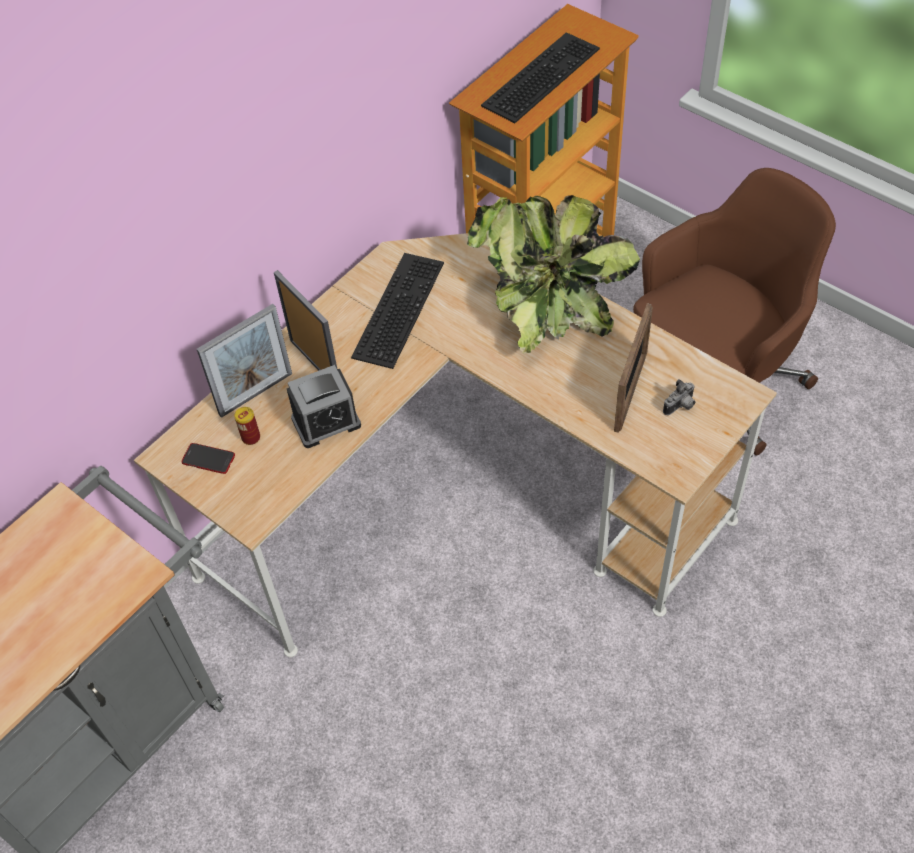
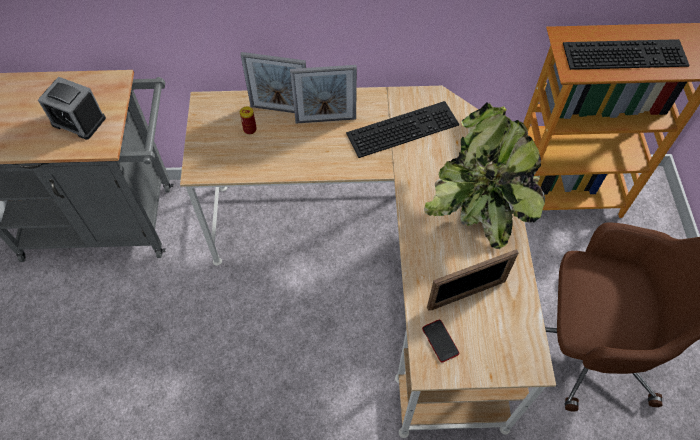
camera: 45 degrees right, 5 degrees up
phone [182,443,235,474] -> phone moved to [422,320,459,363]
picture frame [274,270,337,371] -> picture frame turned 75 degrees clockwise [290,65,357,123]
alarm clock [287,365,361,448] -> alarm clock moved to [38,77,106,140]
camera [663,379,695,415] -> none

